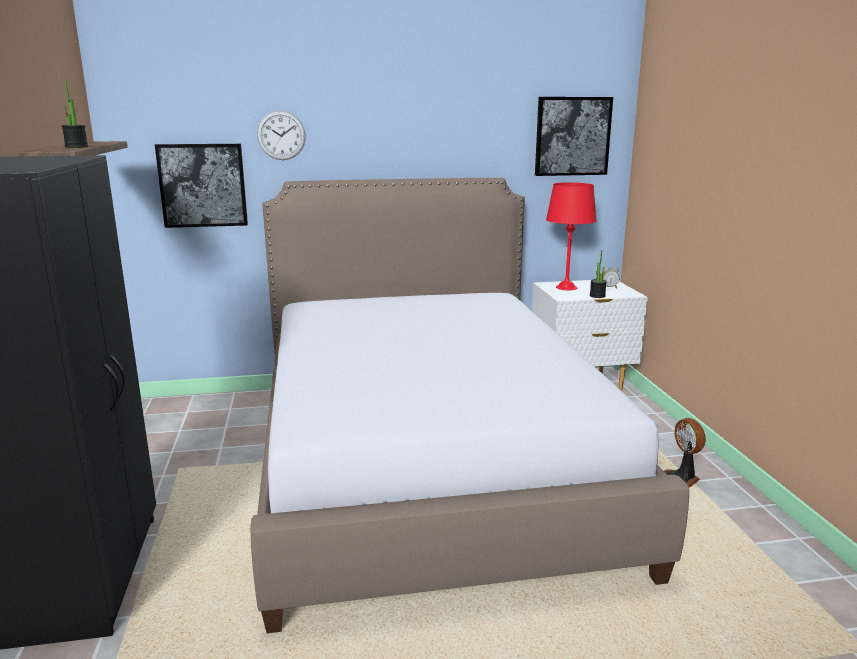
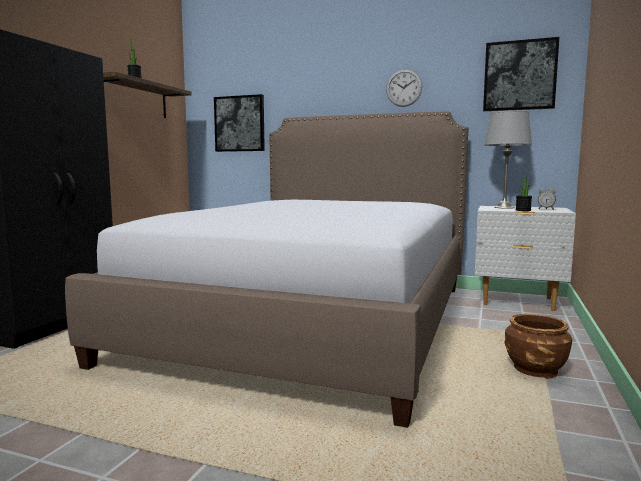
camera: 30 degrees right, 10 degrees down
wall clock [257,111,306,160] -> wall clock moved to [386,69,422,107]
red table lamp [546,182,597,290] -> grey table lamp [484,110,532,209]
fan [664,418,706,488] -> brown planter [504,314,572,379]

